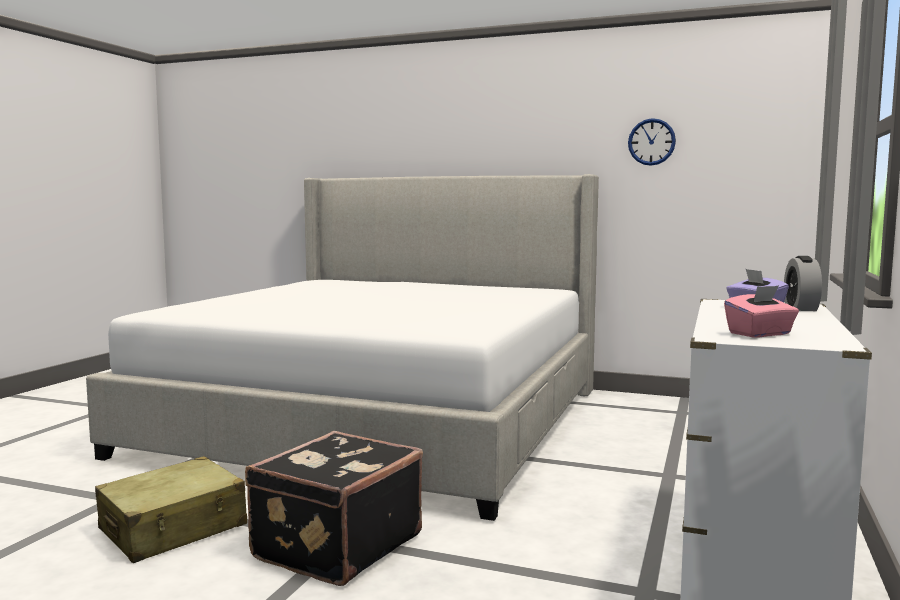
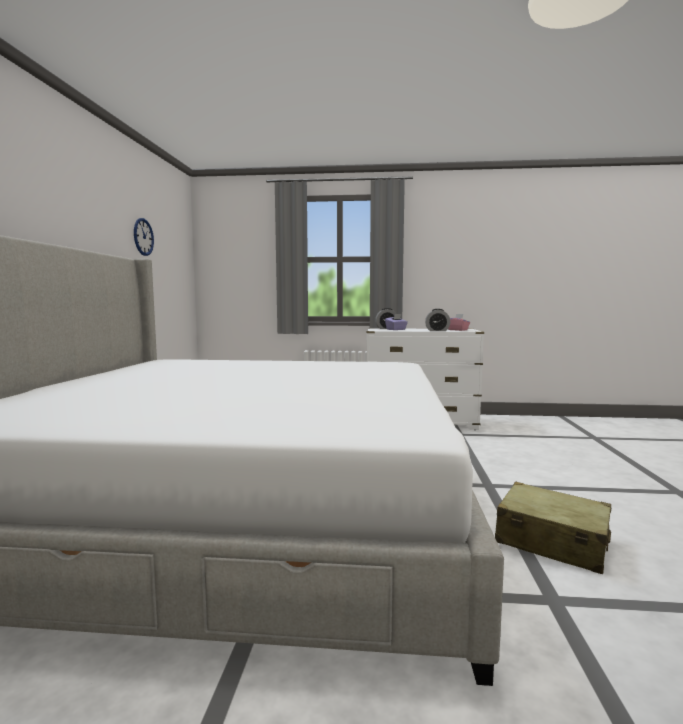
camera: 105 degrees left, 0 degrees up
black suitcase [245,431,423,586] -> none
none -> alarm clock [425,309,450,331]

